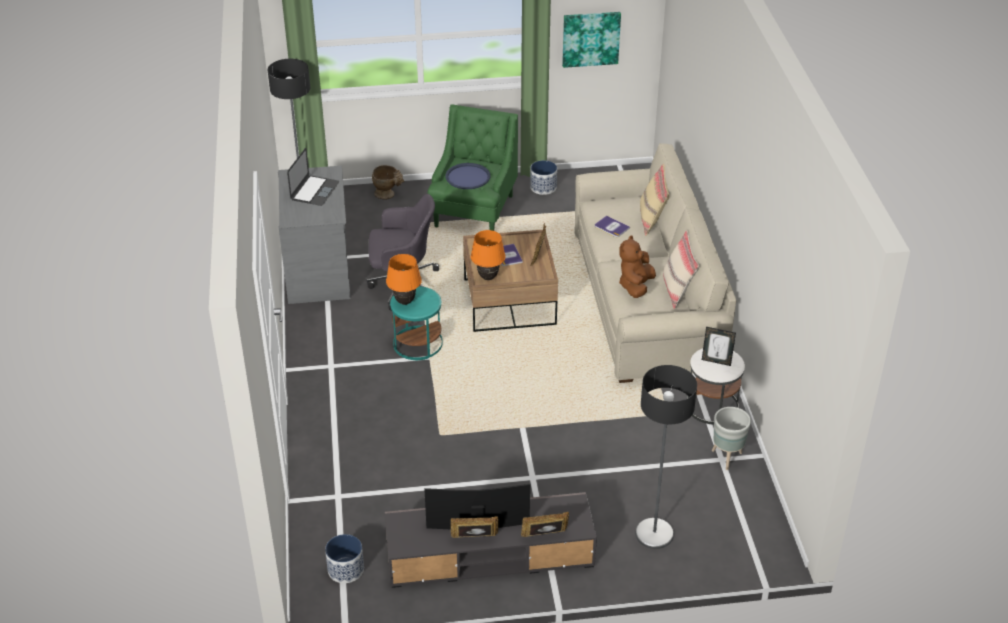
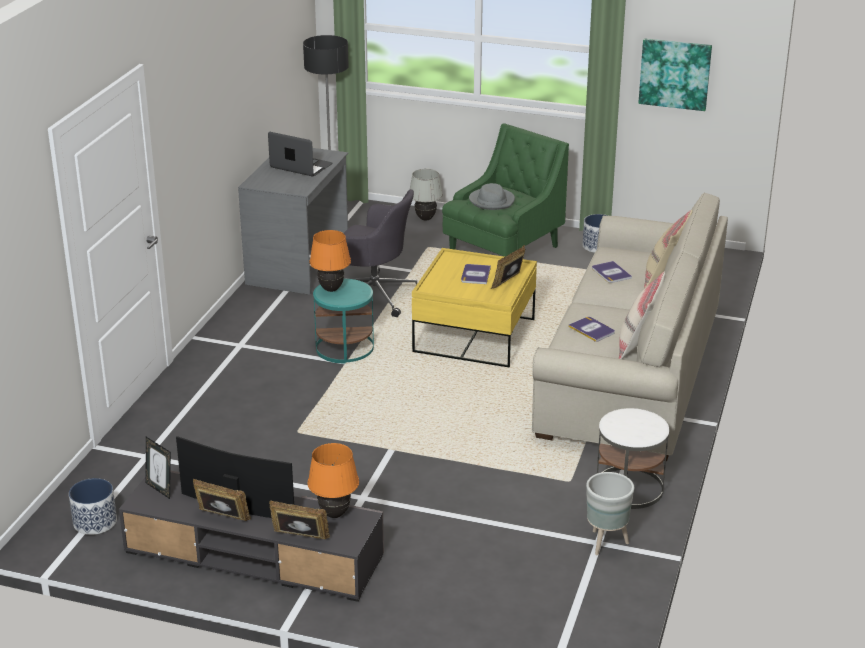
camera: 25 degrees right, 10 degrees down
laptop [287,148,340,206] -> laptop turned 105 degrees counterclockwise [268,132,332,176]
beige vase [372,165,404,200] -> white table lamp [410,169,443,221]
blue tray [445,163,490,189] -> grey hat [469,183,515,210]
brown coffee table [463,230,558,332] -> yellow coffee table [412,248,537,367]
orange table lamp [471,230,506,280] -> orange table lamp moved to [308,443,359,518]
brown plush toy [619,235,656,298] -> book [568,317,615,342]
floor lamp [635,365,697,549] -> none
picture frame [702,327,736,366] -> picture frame moved to [146,437,171,499]

